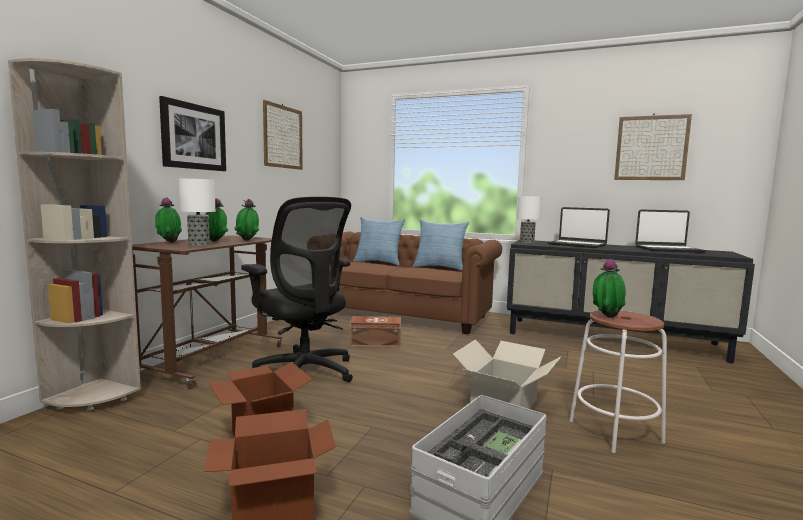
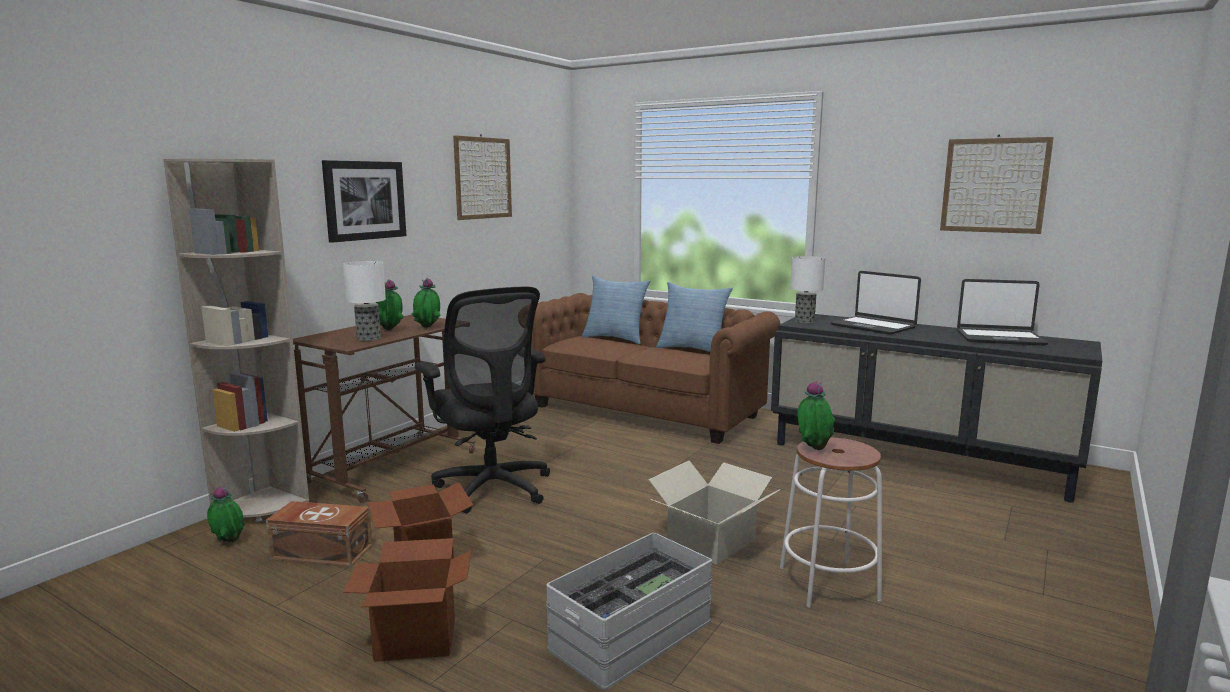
camera: 10 degrees right, 5 degrees up
potted plant [155,197,182,243] -> potted plant moved to [207,486,245,542]
brown storage box [350,316,401,348] -> brown storage box moved to [266,501,372,567]

